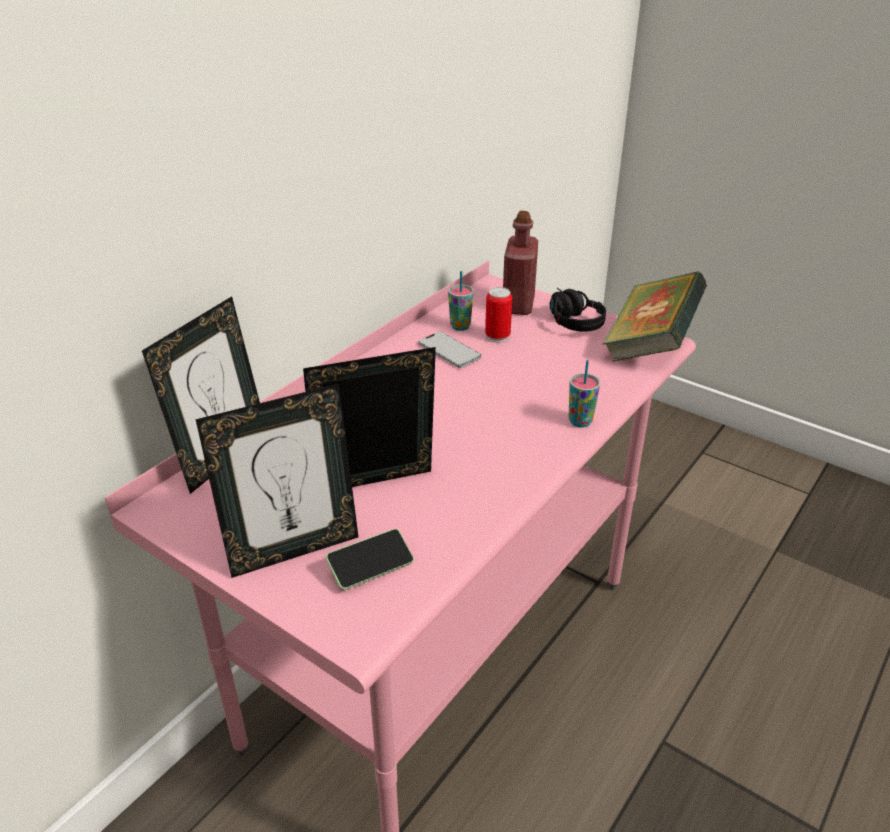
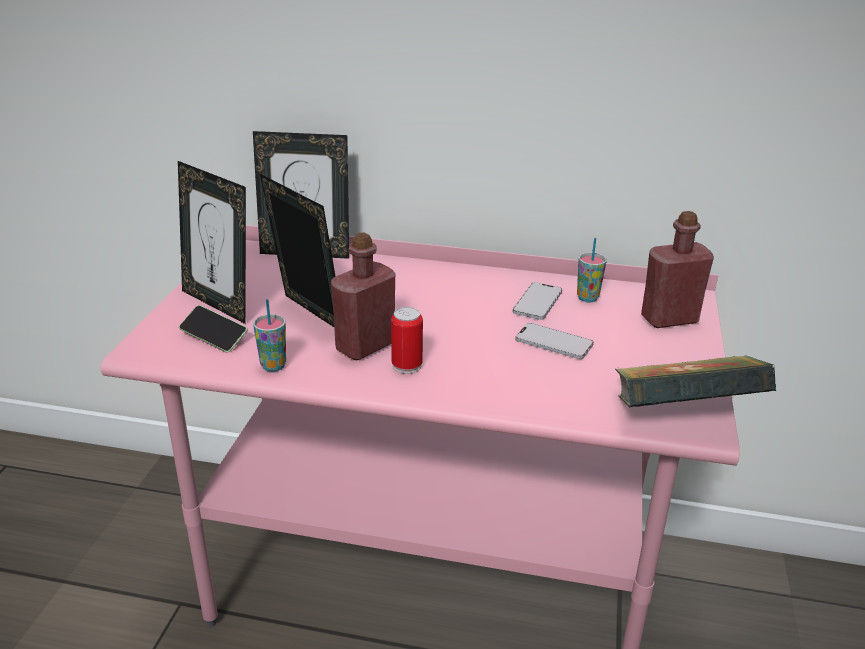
camera: 65 degrees right, 5 degrees down
can [485,287,512,342] -> can moved to [391,307,423,374]
black headphones [550,288,606,332] -> none
cup [569,360,600,428] -> cup moved to [253,299,286,372]
none -> red bottle [331,232,395,361]
none -> phone [515,323,594,359]

